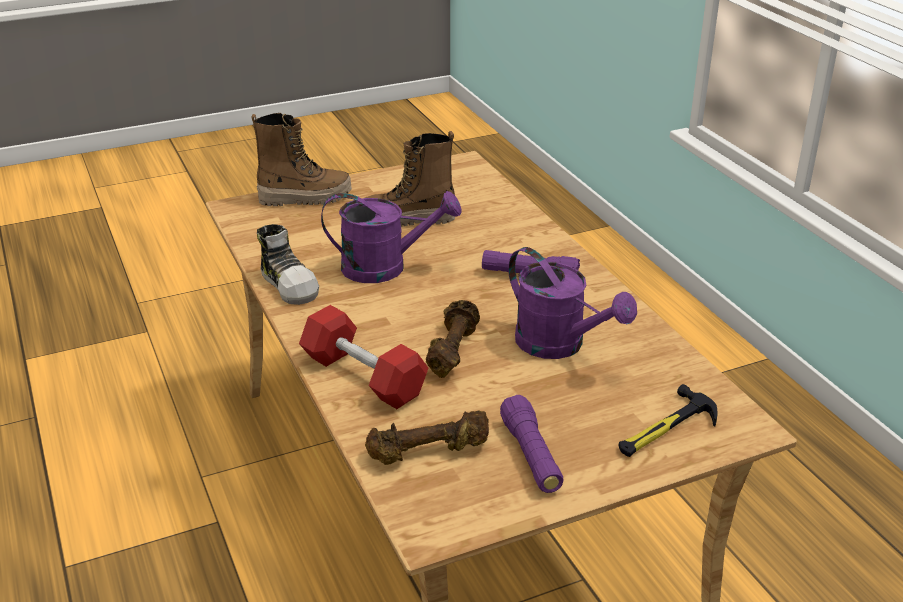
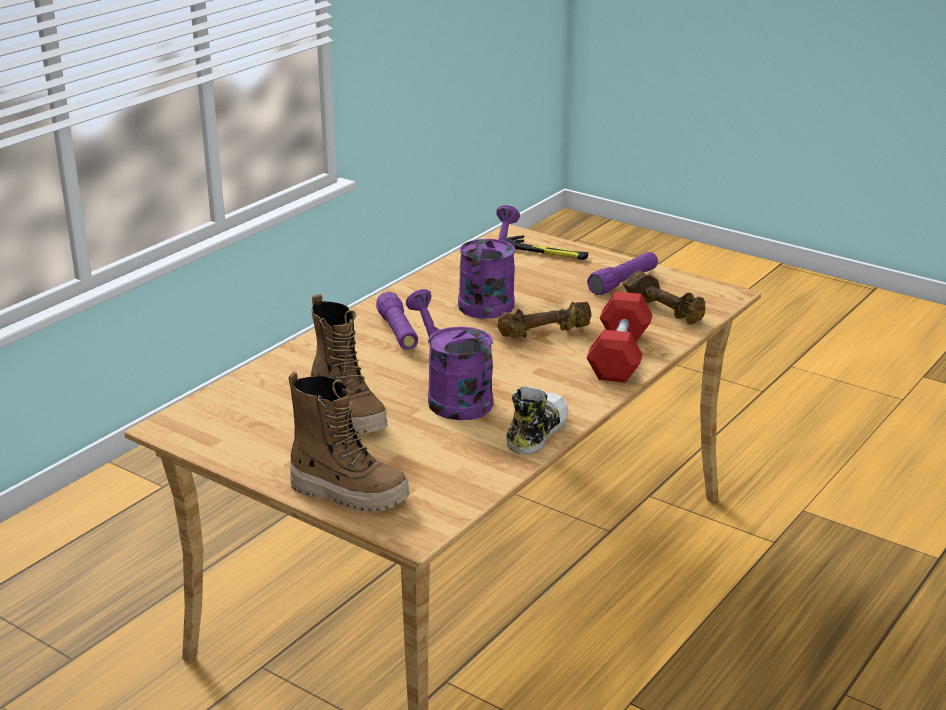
camera: 120 degrees left, 5 degrees down
boot [251,113,352,206] -> boot turned 150 degrees clockwise [288,372,410,512]

